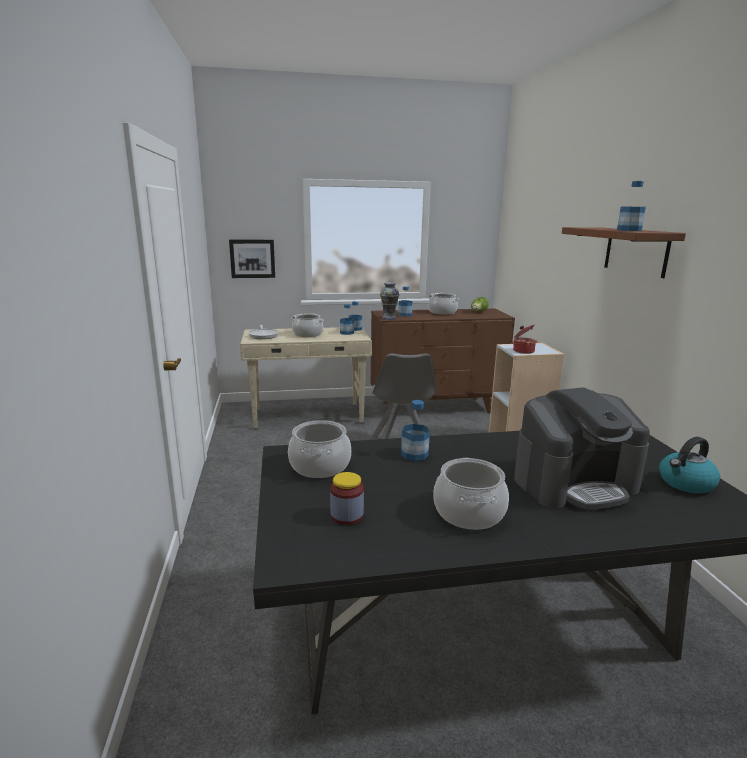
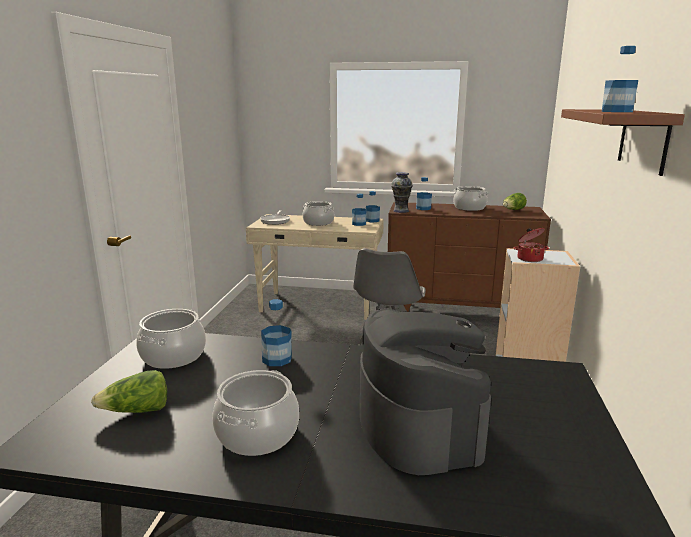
camera: 20 degrees right, 0 degrees up
picture [229,239,275,278] -> none
jar [330,472,364,525] -> lettuce [91,370,167,413]
coffee machine [514,387,650,510] -> coffee machine turned 105 degrees counterclockwise [360,308,491,475]
kettle [659,437,720,494] -> none

